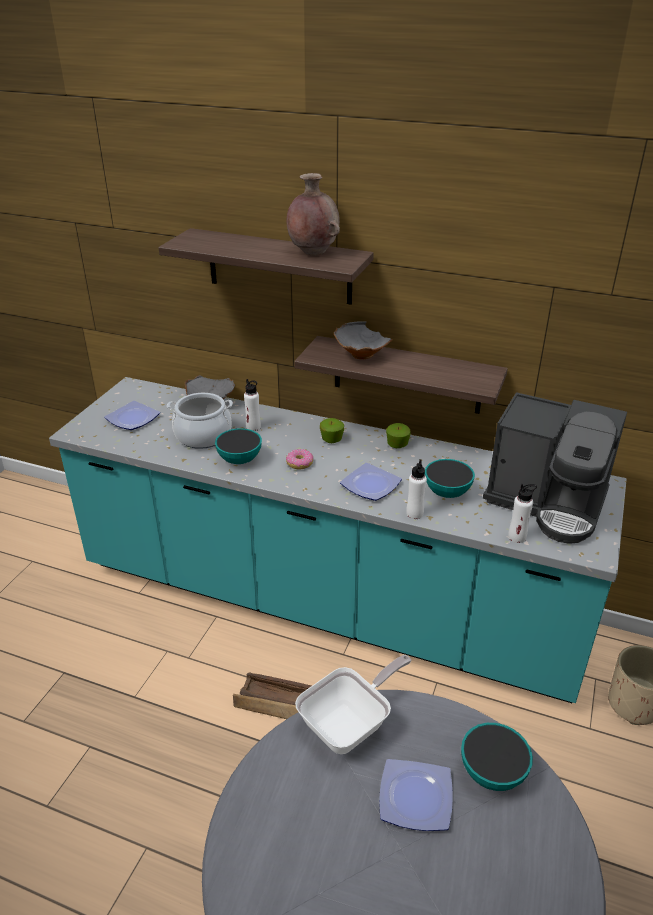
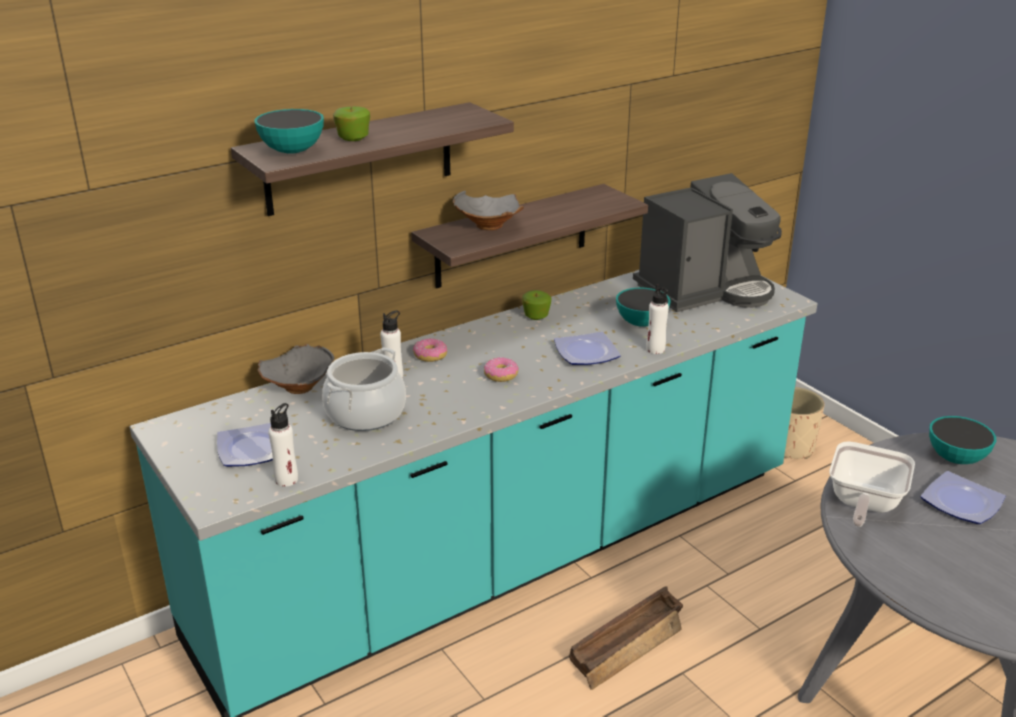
camera: 55 degrees left, 5 degrees down
bowl [215,428,262,464] -> bowl moved to [254,109,324,154]
brown vase [287,173,340,256] -> none
frying pan [295,655,411,754] -> frying pan turned 150 degrees counterclockwise [829,441,915,527]
apple [320,418,344,443] -> apple moved to [333,106,370,141]
white bottle [508,484,537,543] -> white bottle moved to [268,403,298,487]
none -> donut [413,338,447,362]

